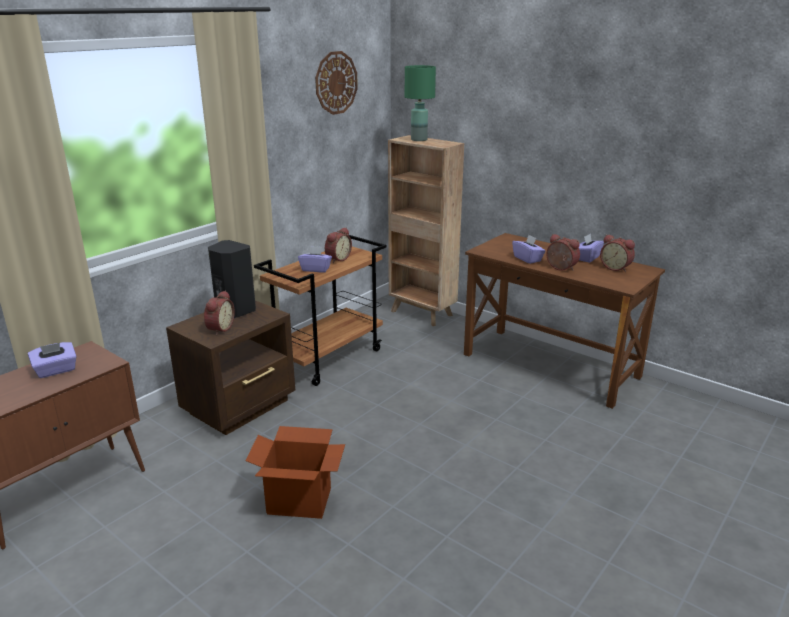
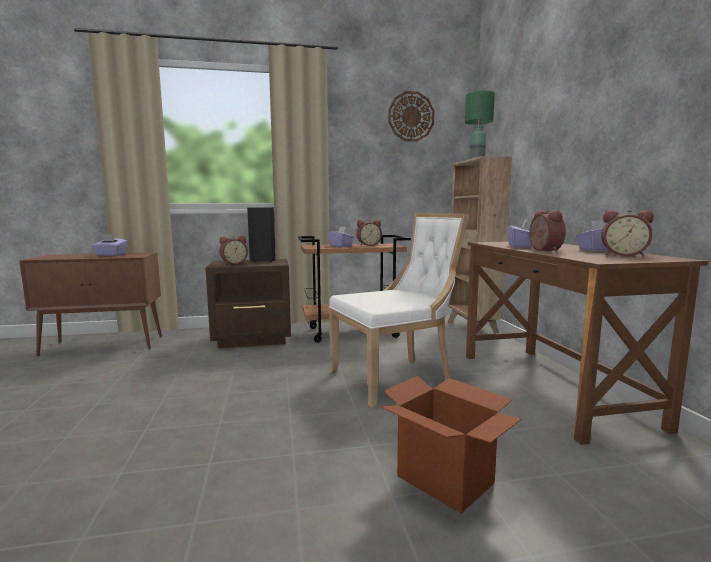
camera: 40 degrees right, 15 degrees down
cardboard box [245,426,345,519] -> cardboard box moved to [380,376,522,513]
alarm clock [600,234,635,272] -> alarm clock turned 60 degrees counterclockwise [601,210,654,256]
none -> white chair [329,213,469,407]

